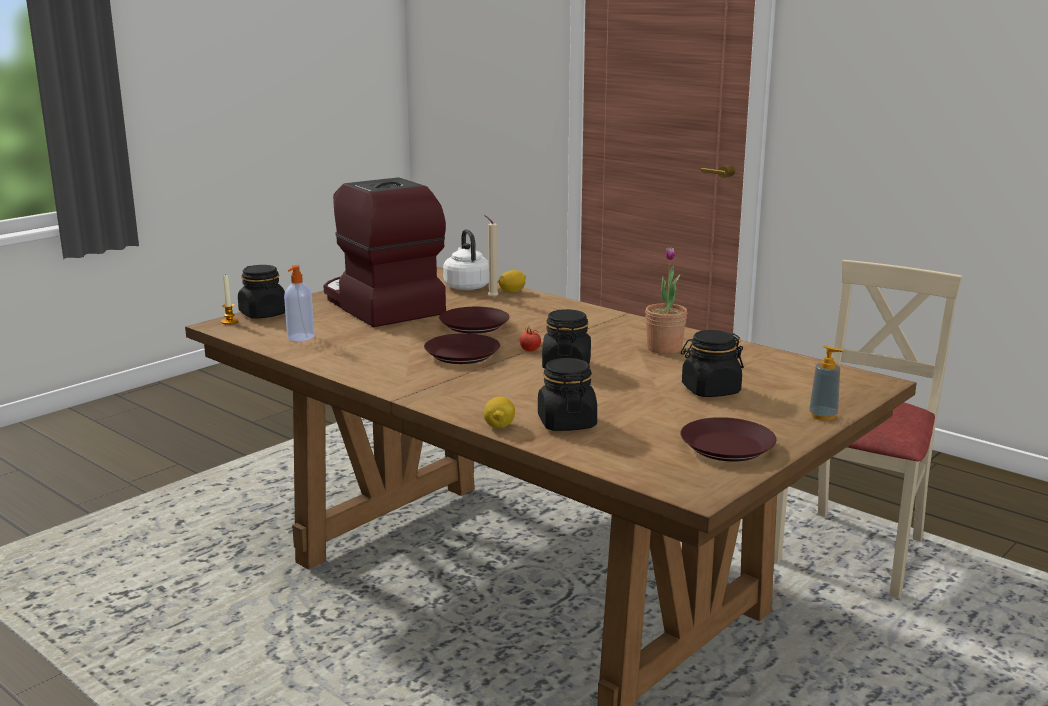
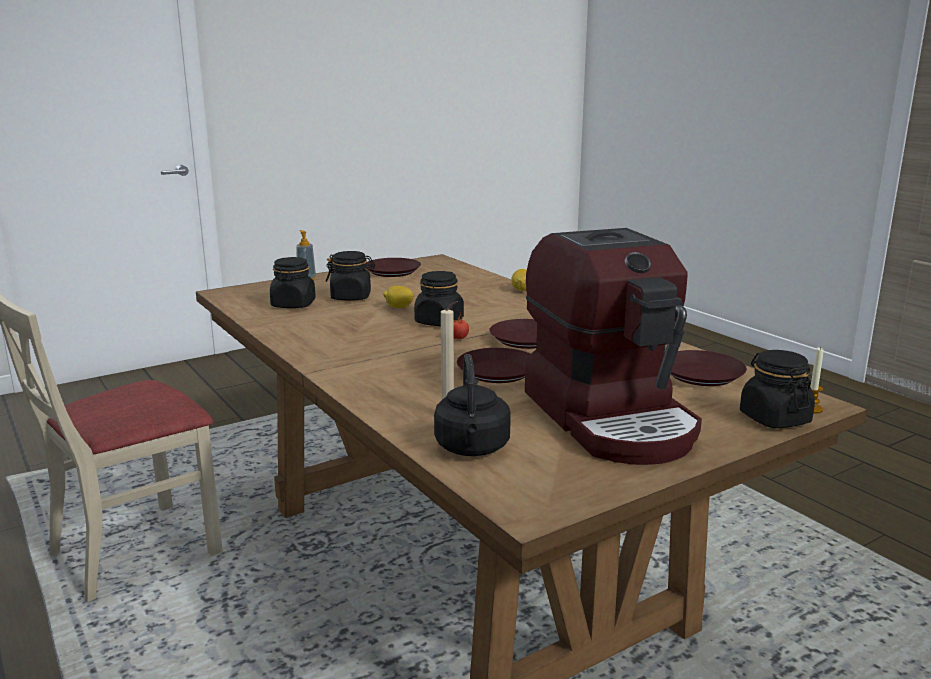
camera: 165 degrees left, 0 degrees up
soap dispenser [284,265,314,341] -> brown plate [671,350,747,386]
white kettle [443,229,489,290] -> black kettle [434,354,511,456]
lemon [499,270,526,293] -> lemon moved to [383,286,414,308]
black jar [538,358,597,431] -> black jar moved to [270,257,316,308]
potted plant [645,247,687,354] -> none

